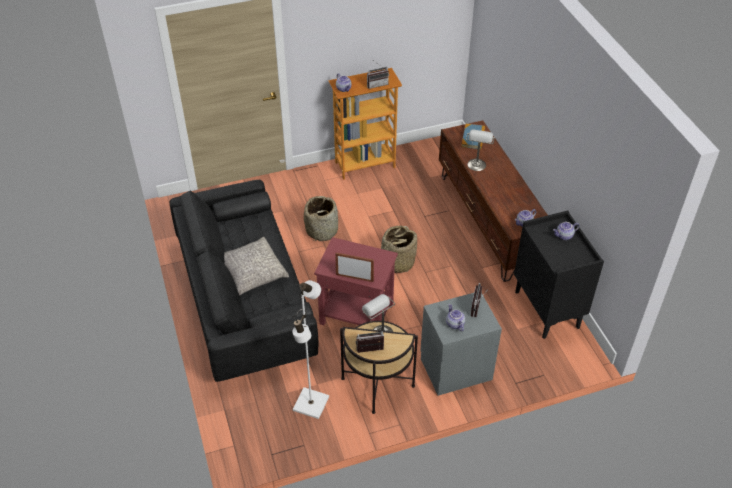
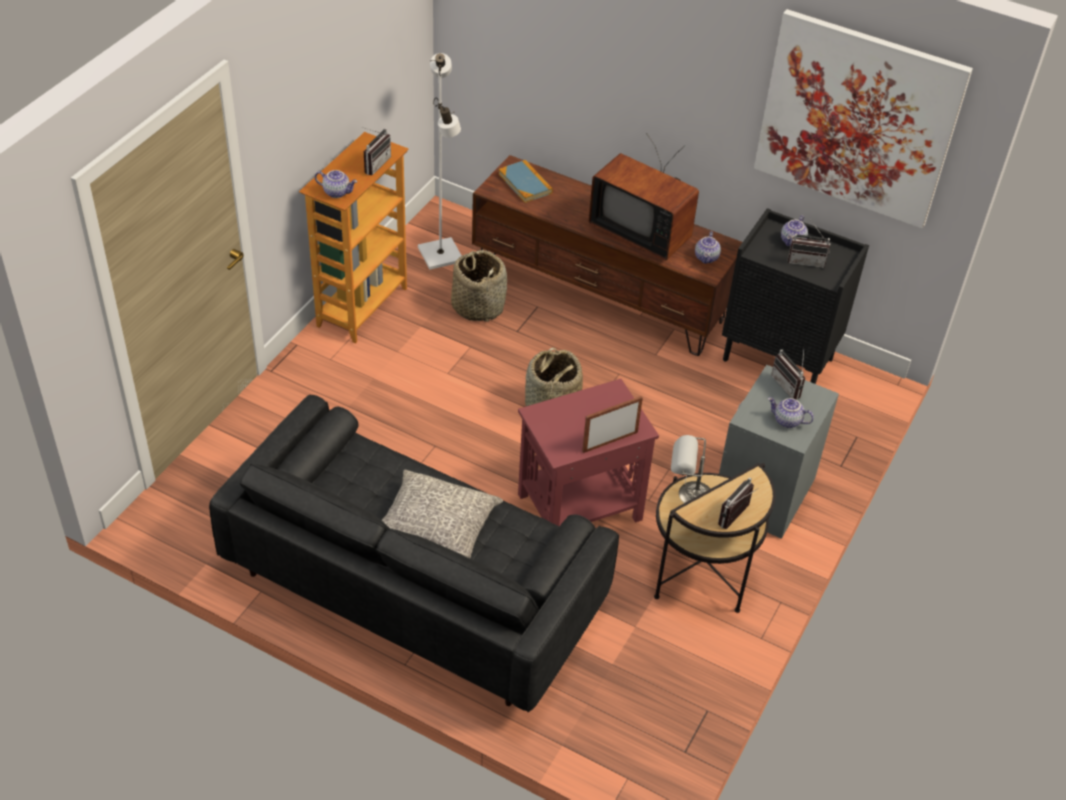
camera: 45 degrees left, 0 degrees up
white floor lamp [292,280,329,419] -> white floor lamp moved to [418,53,462,270]
basket [304,196,338,241] -> basket moved to [451,250,507,322]
white table lamp [466,129,495,171] -> none
none -> television [589,134,699,261]
none -> picture [754,9,973,228]
none -> radio [787,222,830,268]

